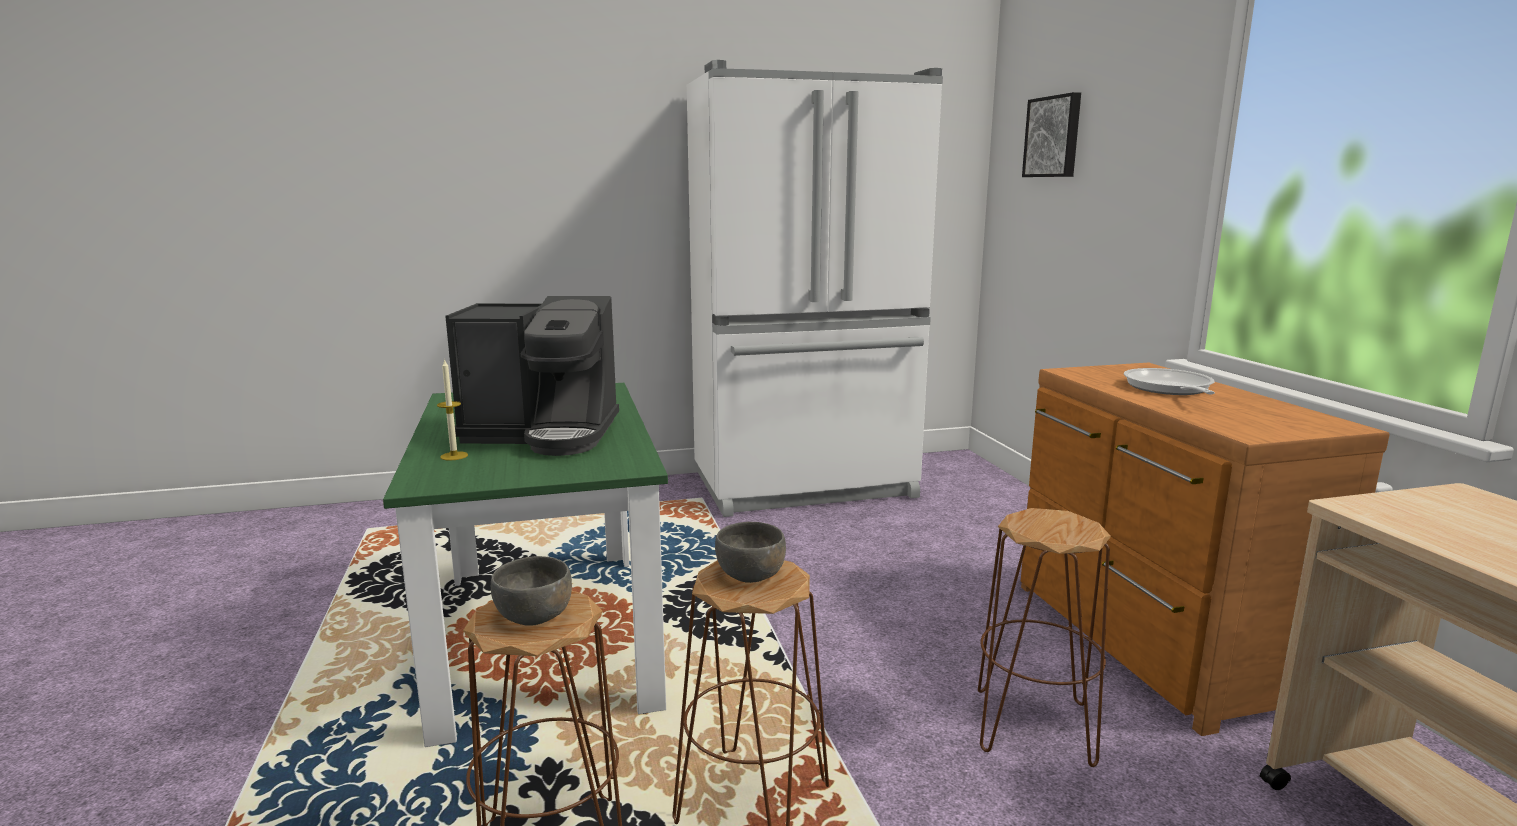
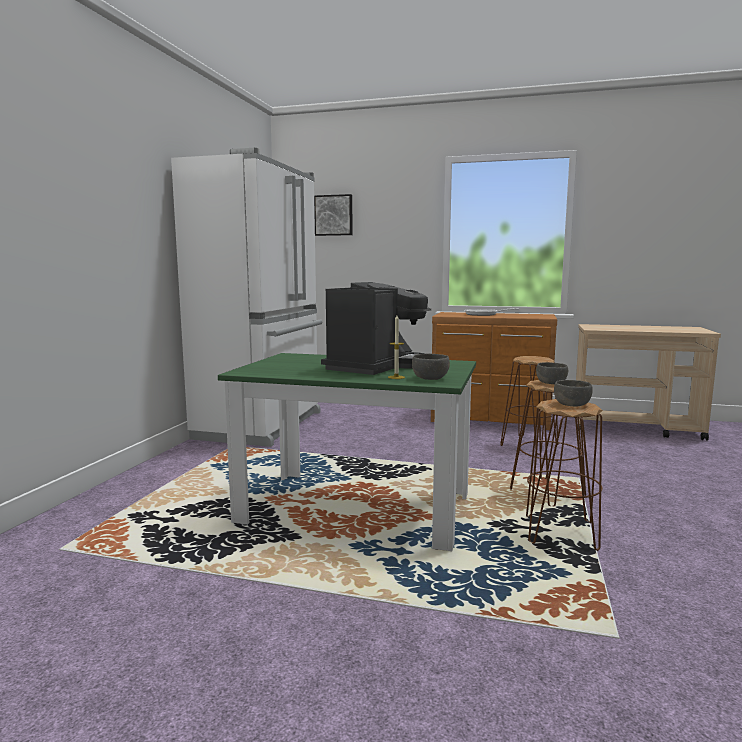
camera: 60 degrees left, 5 degrees down
none -> grey bowl [412,354,450,380]

